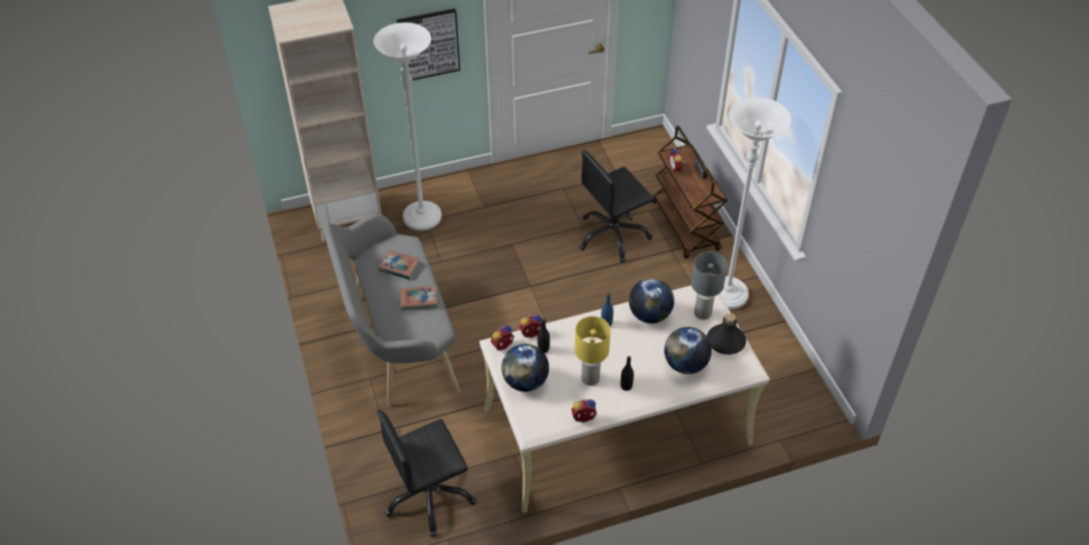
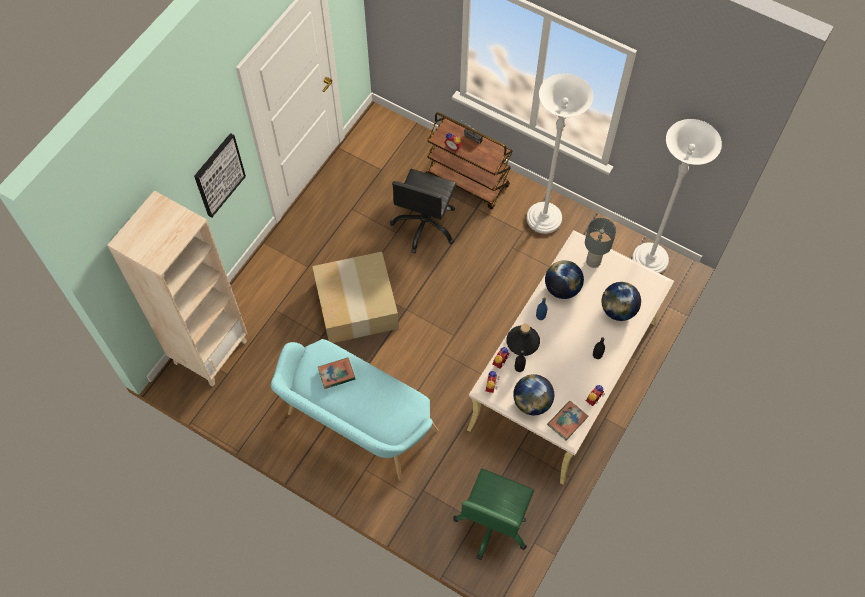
camera: 40 degrees left, 15 degrees up
grey bench [323,213,460,406] -> turquoise bench [271,339,439,481]
white floor lamp [373,22,442,231] -> white floor lamp moved to [632,119,722,273]
black office chair [377,410,476,537] -> green office chair [453,469,534,560]
book [400,285,438,310] -> book moved to [547,401,589,440]
yellow table lamp [575,316,611,386] -> none
black bottle [707,313,746,355] -> black bottle moved to [506,324,540,356]
none -> cardboard box [312,252,399,343]

